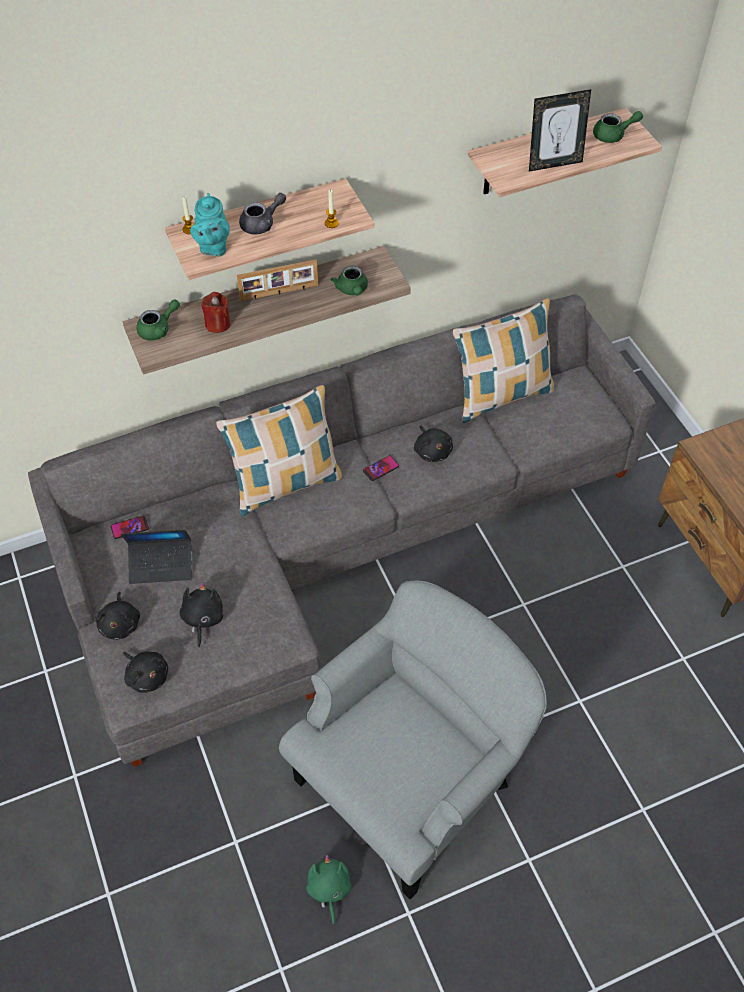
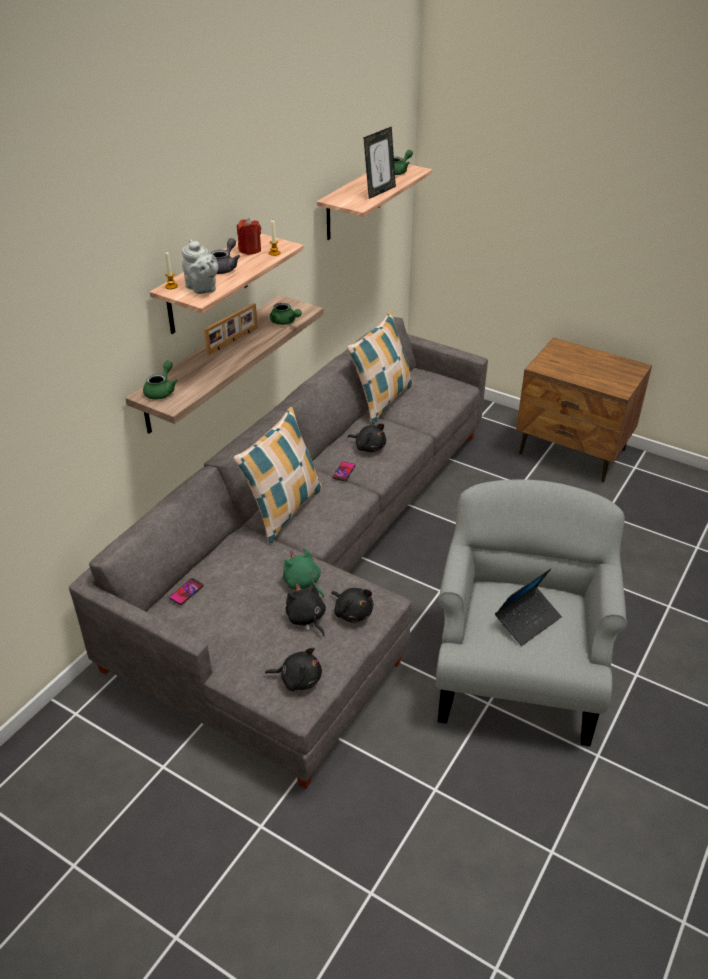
camera: 35 degrees left, 15 degrees down
black plush toy [95,592,140,640] -> black plush toy moved to [332,588,373,623]
laptop [121,530,192,584] -> laptop moved to [495,568,562,646]
turquoise teapot [190,193,230,257] -> grey teapot [182,239,218,294]
red candle [201,292,231,333] -> red candle moved to [237,218,261,255]
green plush toy [306,855,352,925] -> green plush toy moved to [283,548,324,598]

